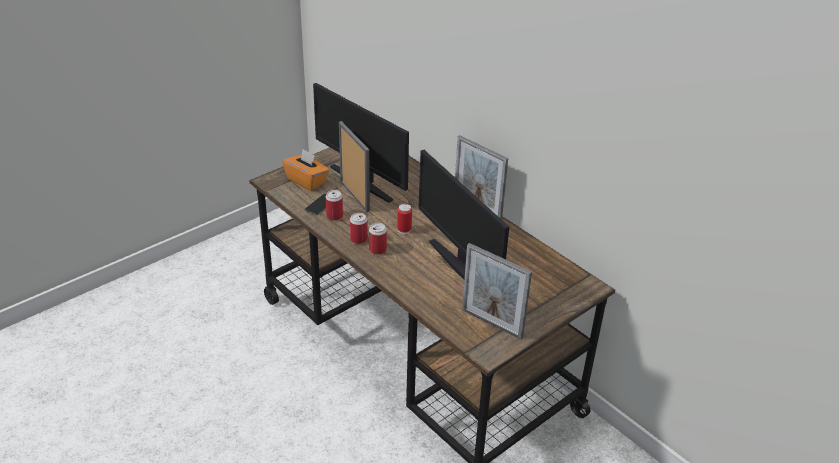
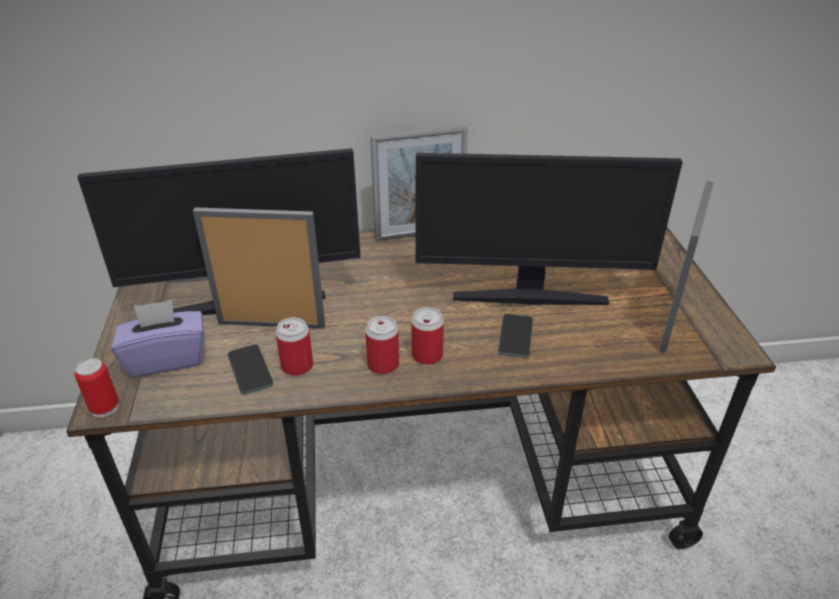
camera: 55 degrees left, 0 degrees up
orange tissue box [282,149,329,191] -> purple tissue box [111,300,204,377]
can [397,204,412,234] -> can moved to [74,358,119,417]
picture frame [462,243,532,339] -> picture frame turned 135 degrees clockwise [659,181,714,353]
none -> phone [498,314,533,358]

